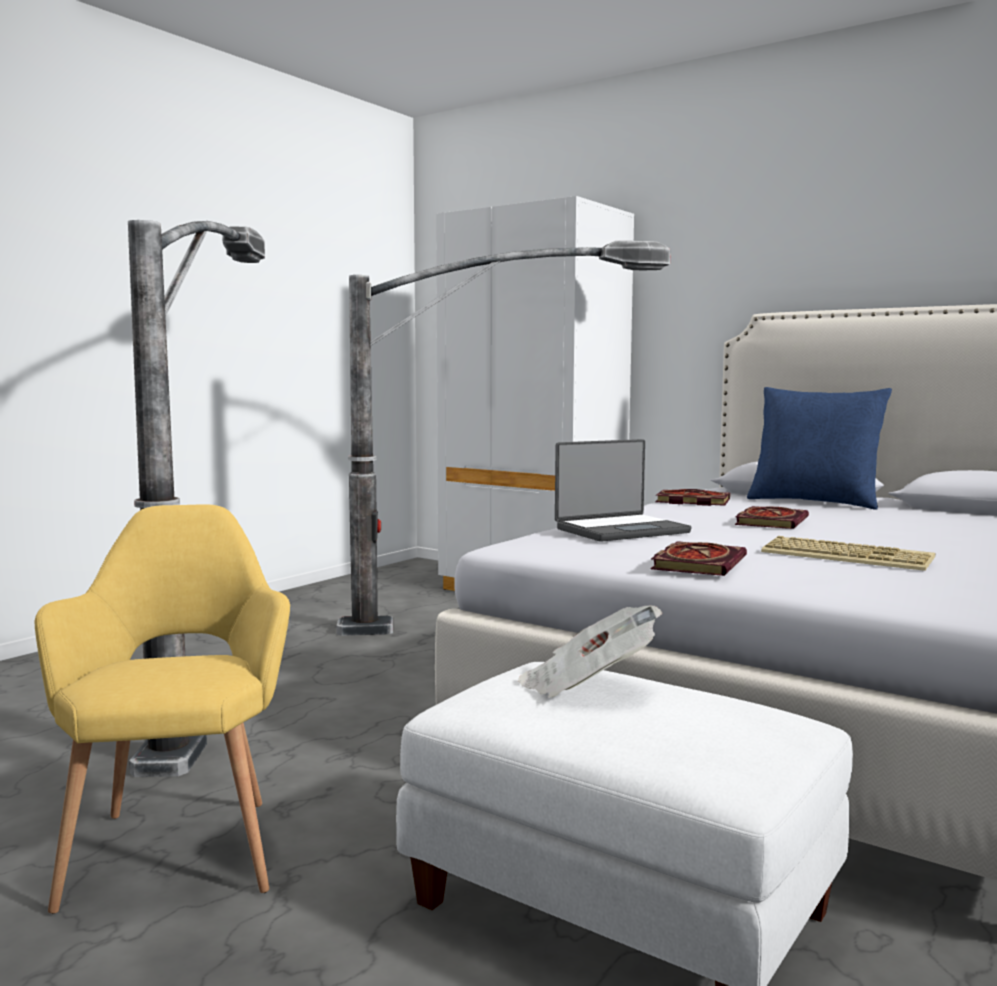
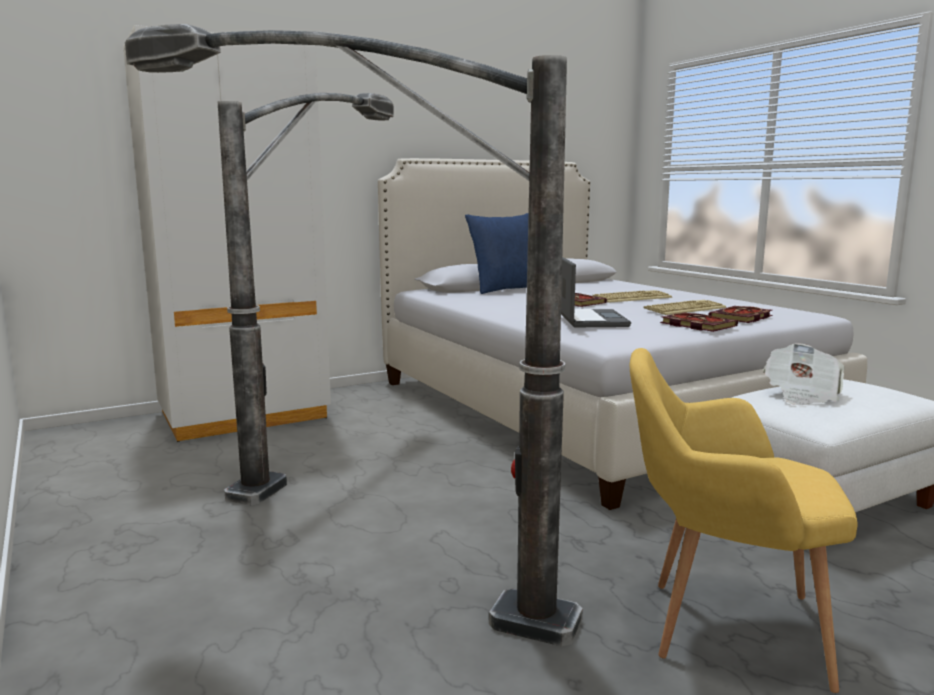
camera: 65 degrees left, 5 degrees up
book [655,489,730,506] -> book moved to [708,306,772,323]
none -> keyboard [592,290,672,303]

